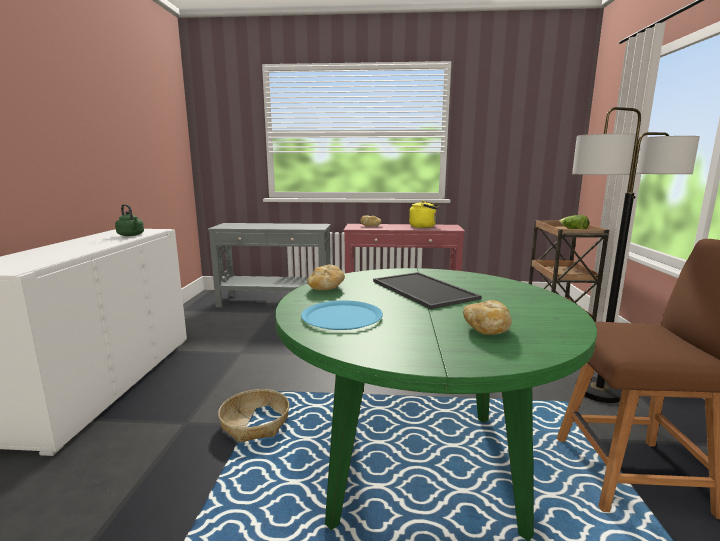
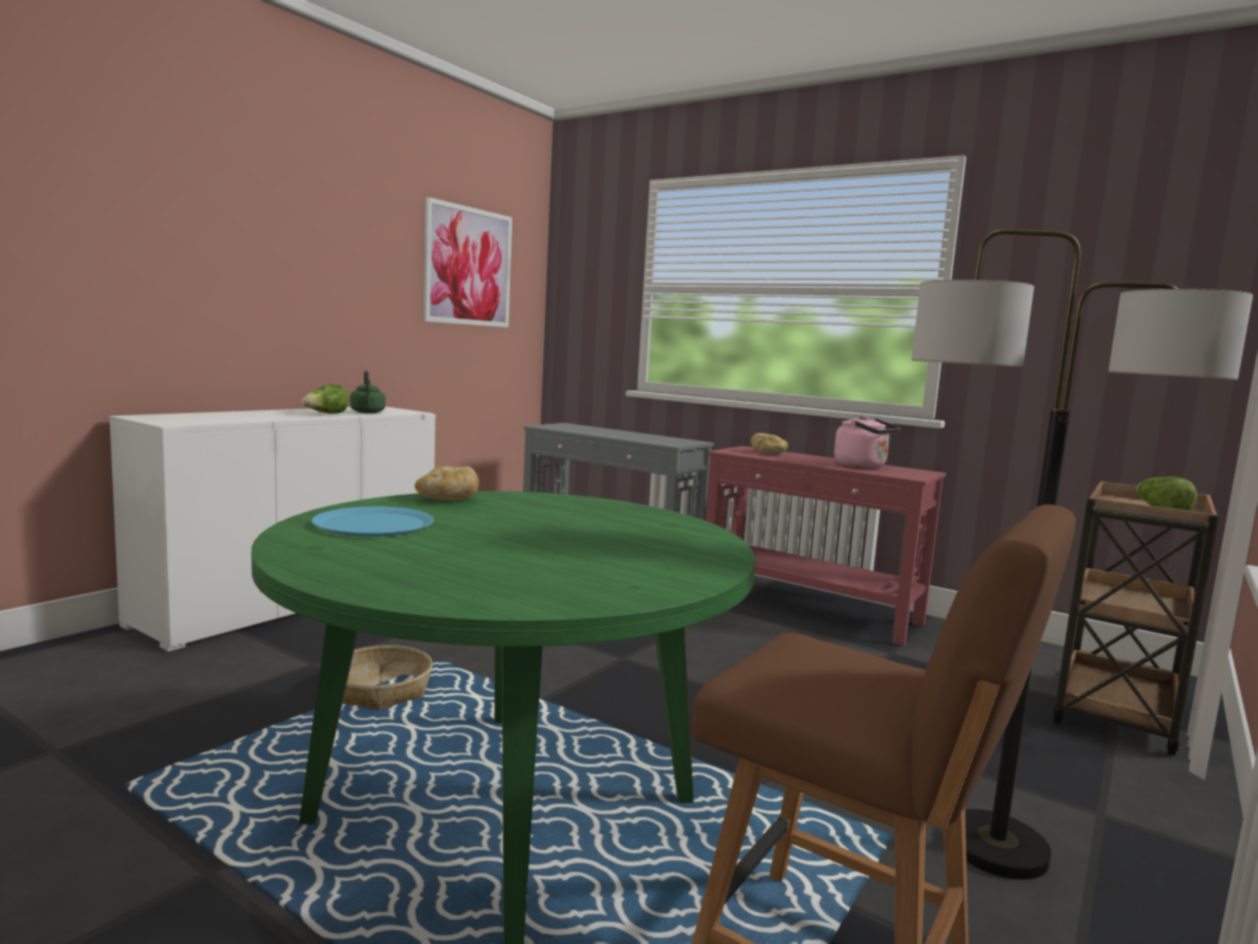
camera: 30 degrees right, 5 degrees down
tray [373,272,482,309] -> none
yellow kettle [409,201,439,228] -> pink kettle [834,416,901,468]
bread [463,300,512,335] -> none
none -> lettuce [302,384,349,414]
none -> picture [424,197,512,328]

